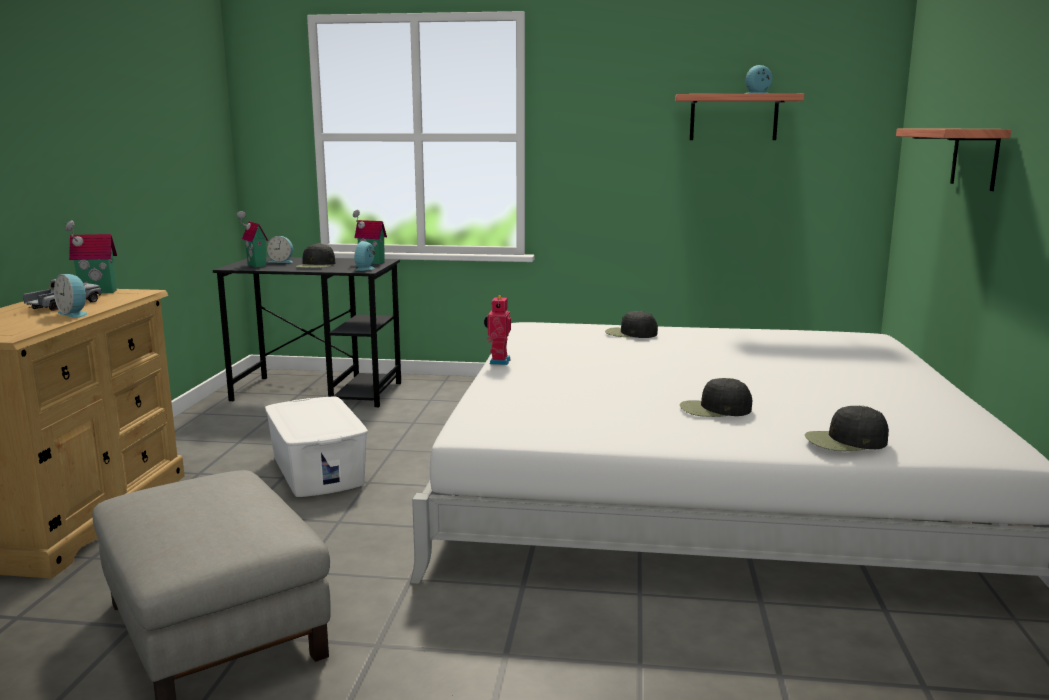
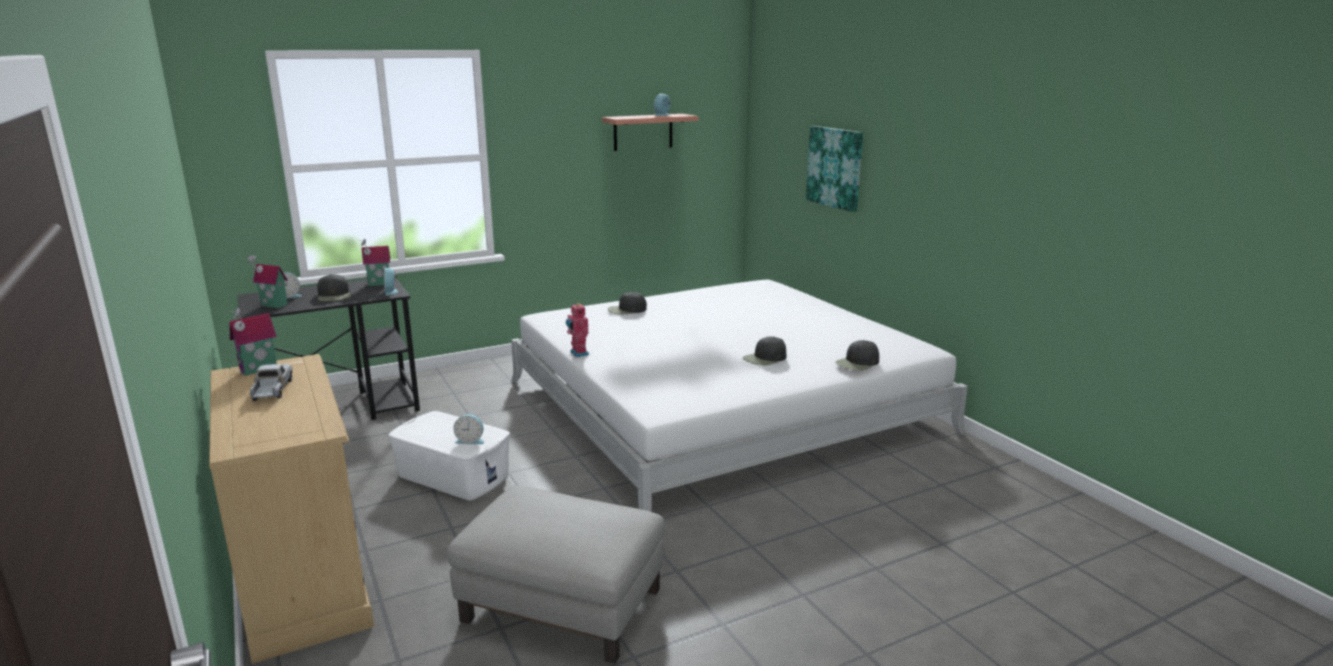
camera: 35 degrees left, 5 degrees up
alarm clock [54,274,88,318] -> alarm clock moved to [453,414,484,444]
shelf [896,129,1011,191] -> picture [806,126,863,212]

